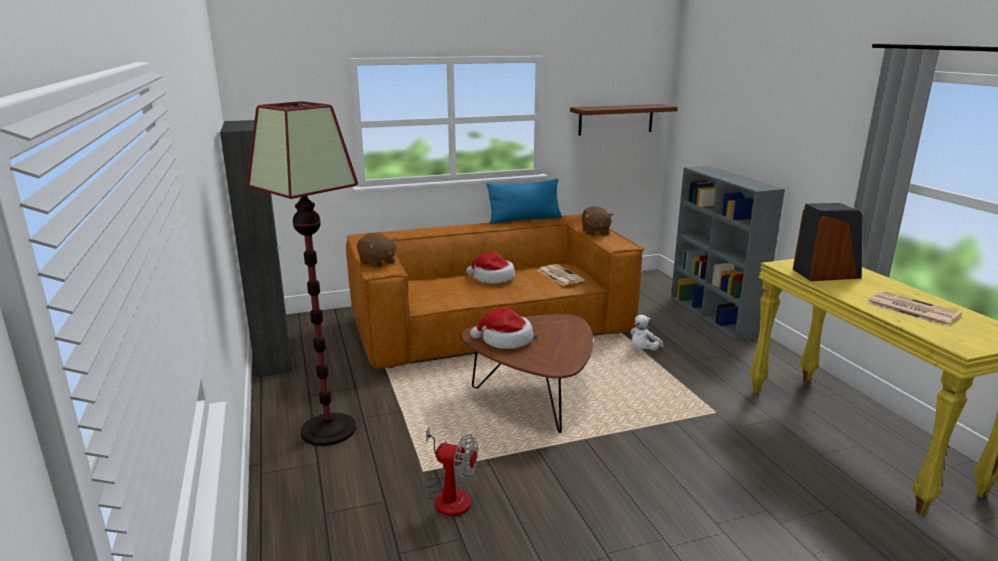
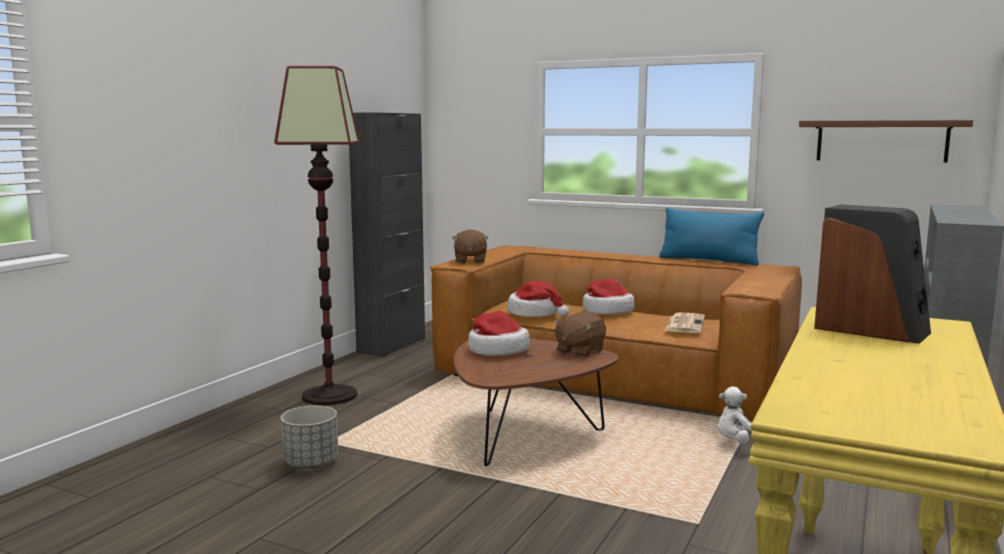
camera: 45 degrees right, 10 degrees down
fan [424,427,478,516] -> grey planter [281,406,338,469]
brown plush toy [582,206,614,236] -> brown plush toy moved to [553,312,606,358]
newspaper [867,291,962,326] -> none
none -> hat [507,280,570,317]

